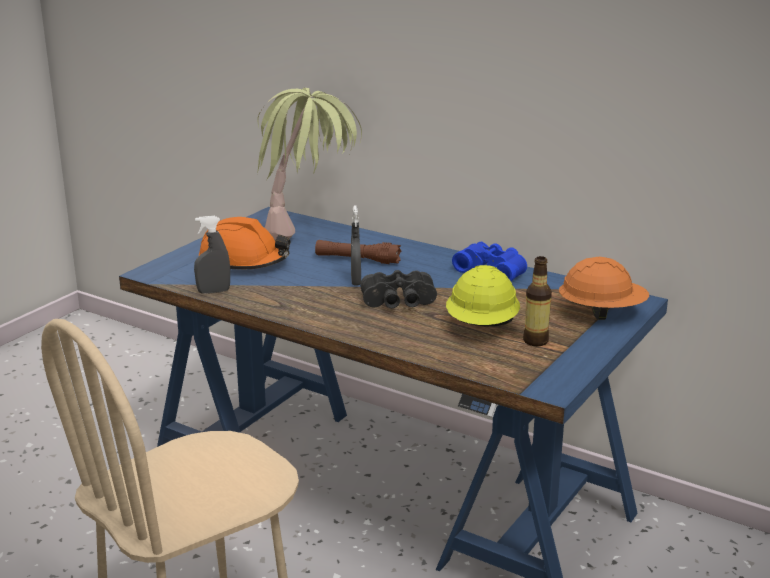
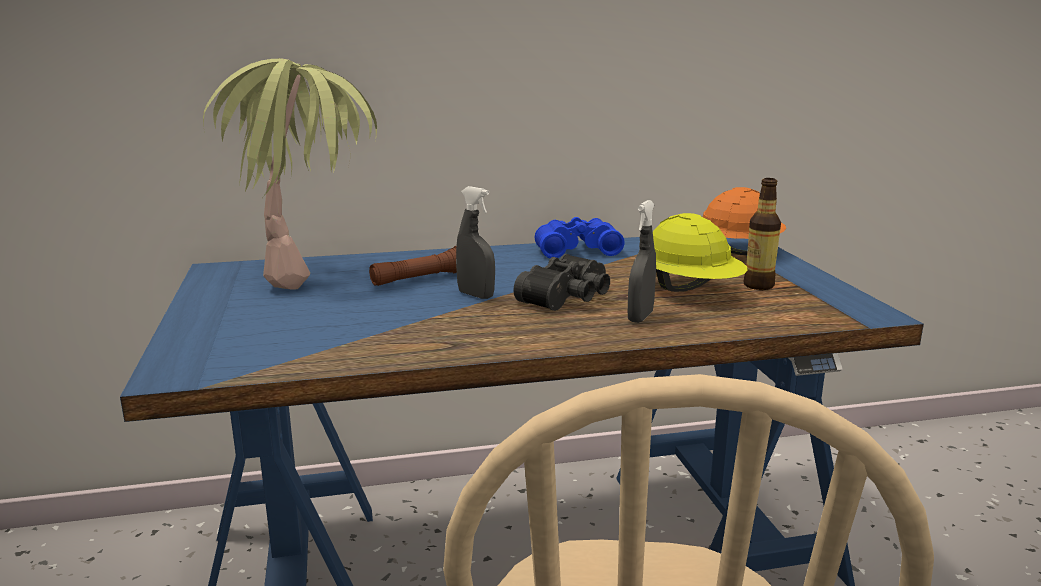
camera: 45 degrees left, 5 degrees down
grey spray bottle [194,216,230,294] -> grey spray bottle moved to [628,200,656,323]
orange hard hat [199,217,290,269] -> none

